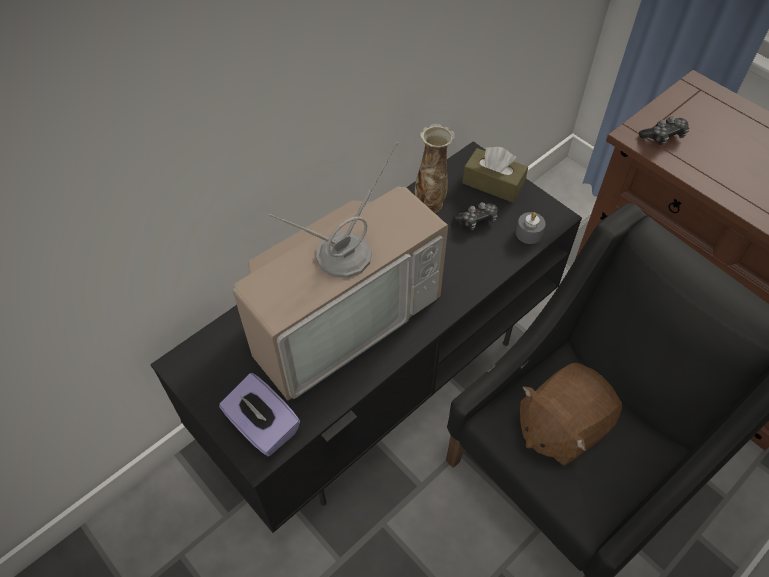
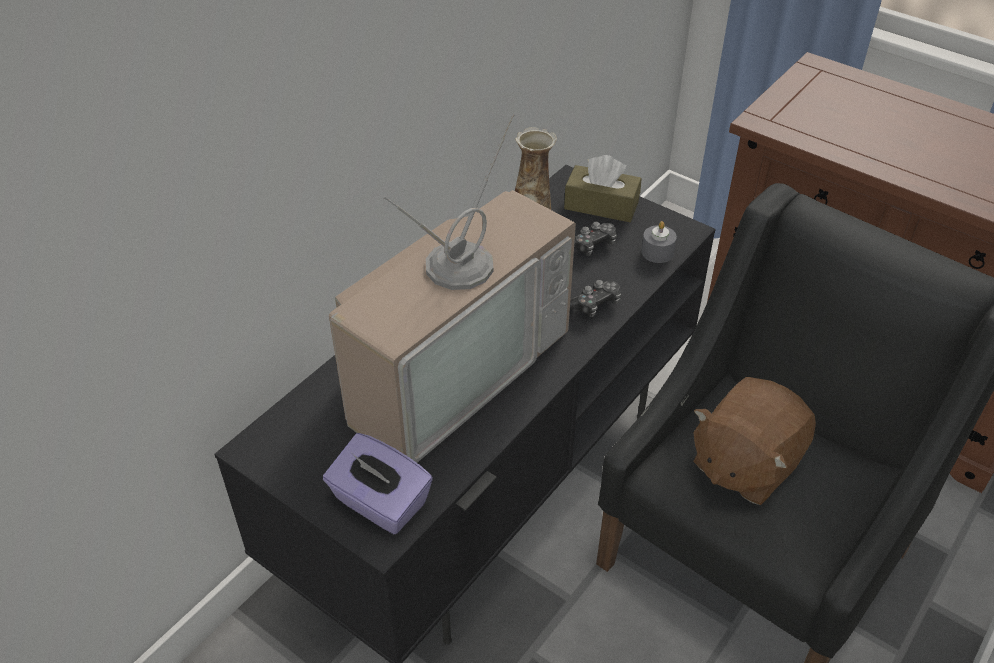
camera: 10 degrees left, 10 degrees down
game controller [639,116,689,146] -> game controller moved to [570,280,621,317]

